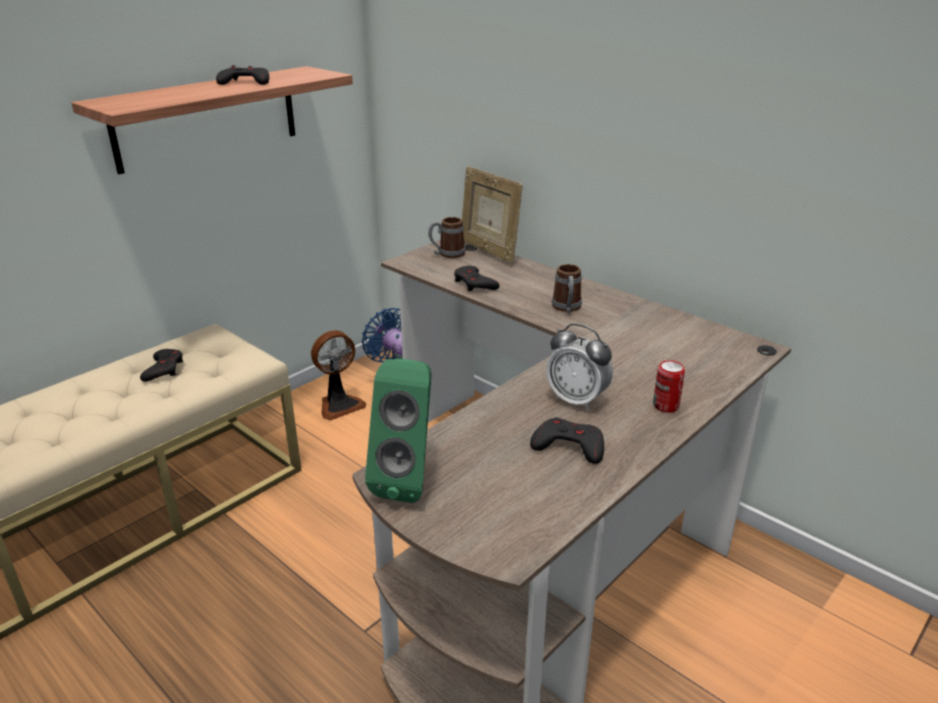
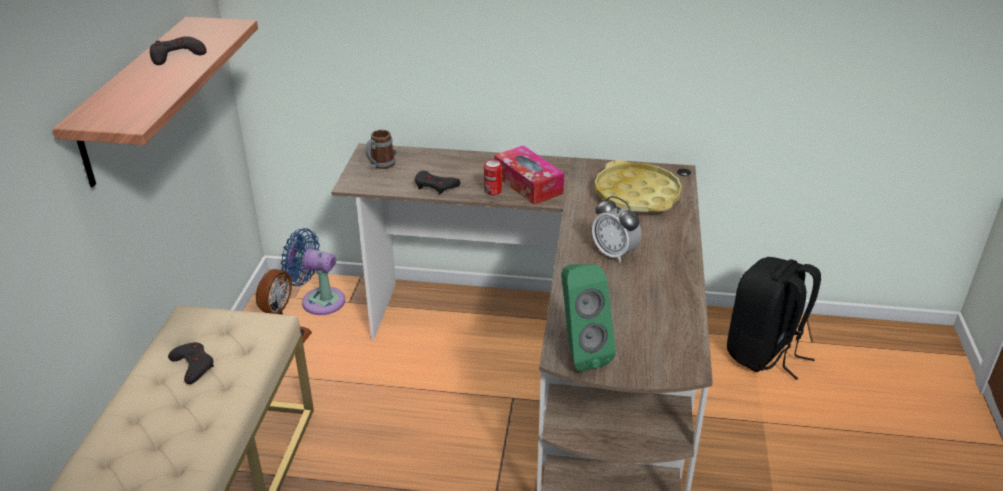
camera: 35 degrees left, 5 degrees up
picture frame [462,166,523,263] -> none
black game controller [530,417,604,464] -> none
alarm clock [546,324,613,411] -> alarm clock turned 45 degrees clockwise [592,196,641,263]
mug [552,264,582,313] -> tissue box [494,145,564,205]
can [653,360,685,413] -> can moved to [484,160,502,195]
none -> yellow tray [594,160,682,212]
none -> black backpack [727,257,821,380]

